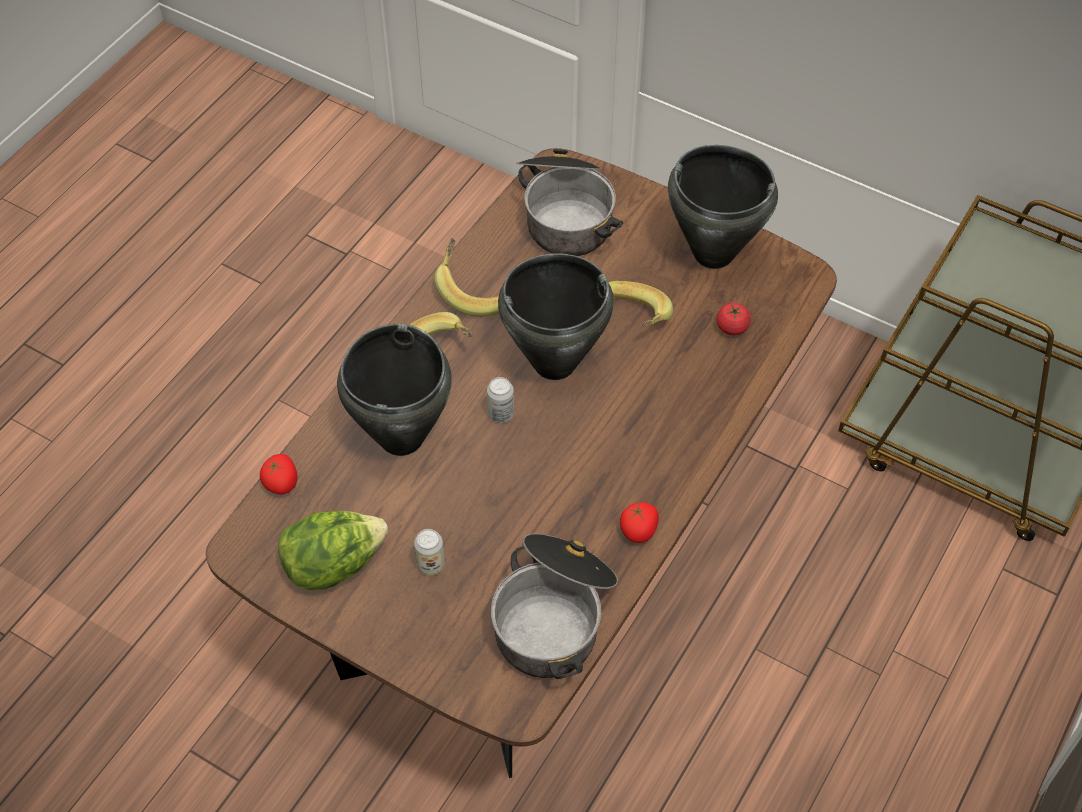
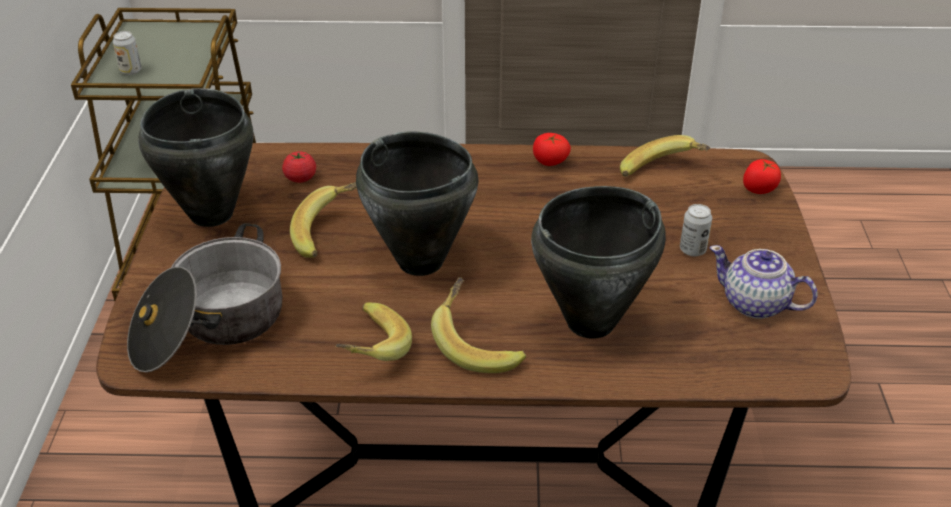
camera: 120 degrees left, 15 degrees down
tomato [260,454,298,494] -> tomato moved to [743,159,781,194]
lettuce [278,511,388,590] -> teapot [710,245,818,319]
can [487,377,514,423] -> can moved to [113,31,141,75]
cooking pot [491,533,618,679] -> banana [620,135,710,177]

